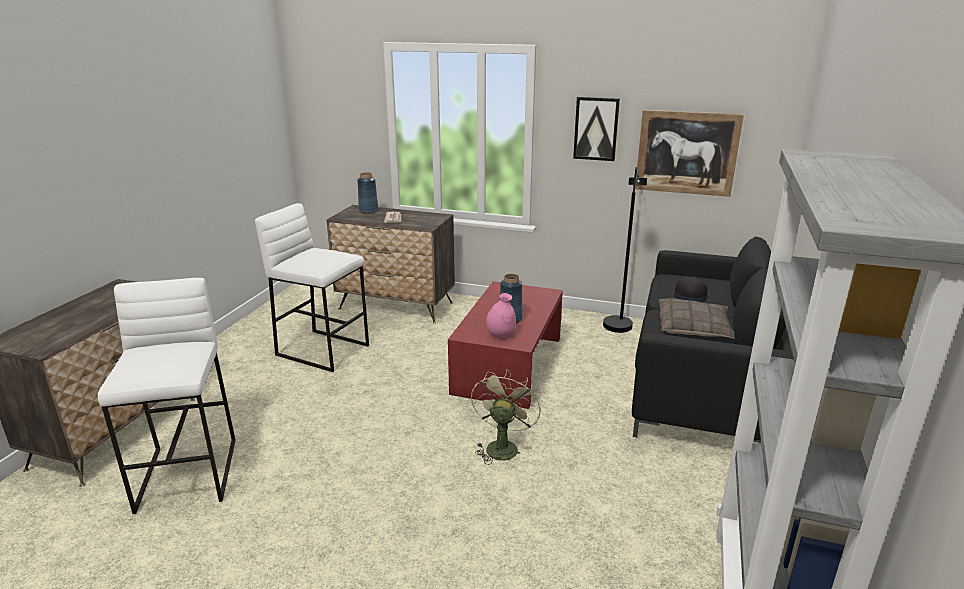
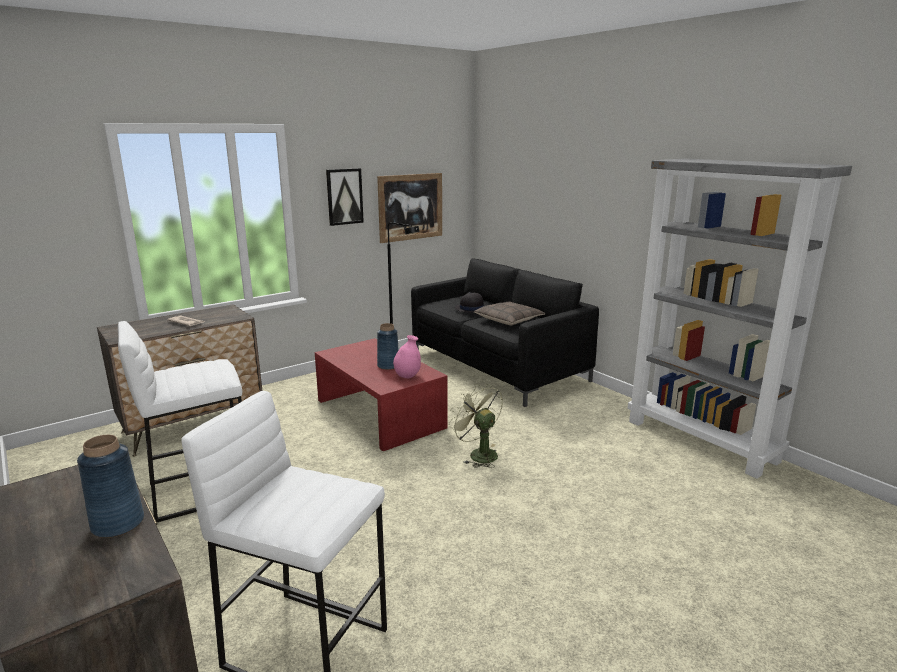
camera: 55 degrees left, 5 degrees down
blue vase [357,172,379,214] -> blue vase moved to [77,435,144,538]

